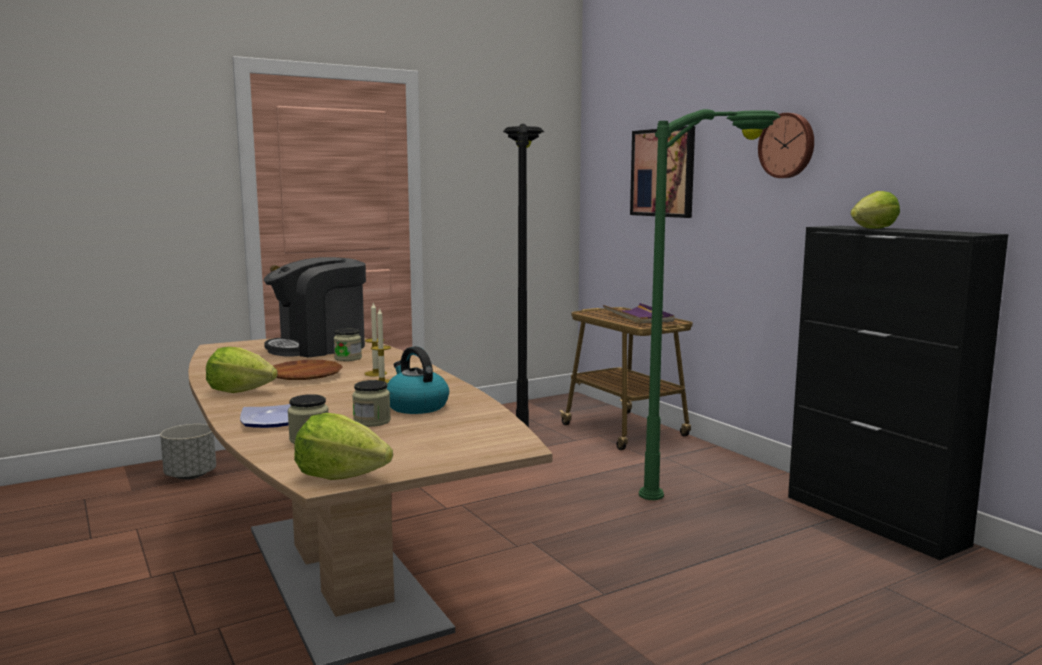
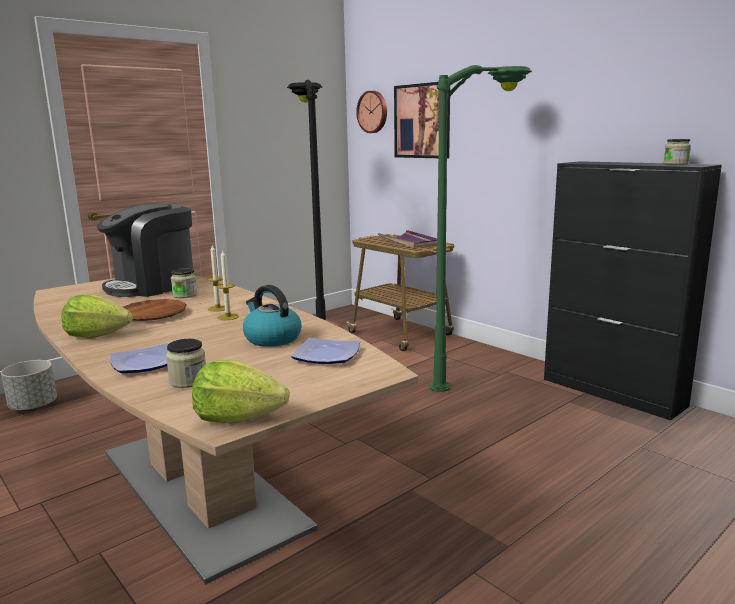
camera: 10 degrees left, 5 degrees up
jar [352,380,391,427] -> jar moved to [664,139,691,165]
wall clock [758,113,814,178] -> wall clock moved to [356,91,387,133]
lettuce [851,191,900,229] -> none
none -> plate [291,338,360,364]

